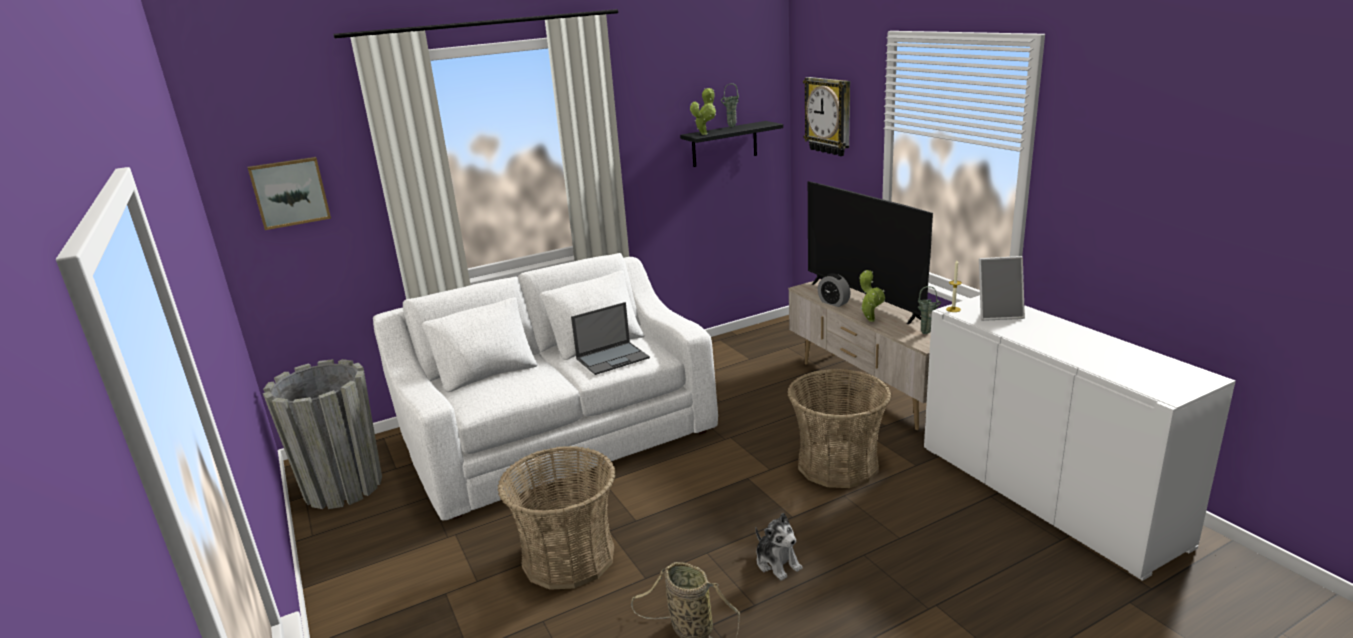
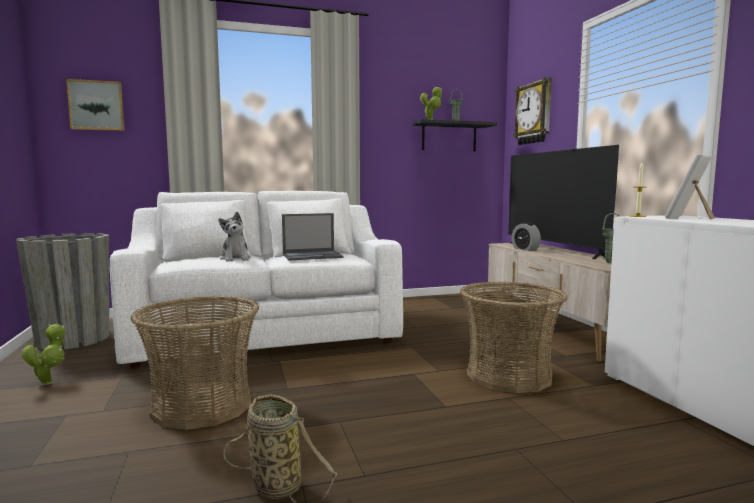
camera: 10 degrees right, 15 degrees down
plush toy [755,513,803,581] -> plush toy moved to [218,212,251,262]
potted plant [859,270,885,322] -> potted plant moved to [21,324,65,385]
picture frame [979,256,1025,321] -> picture frame turned 120 degrees clockwise [665,154,715,219]

